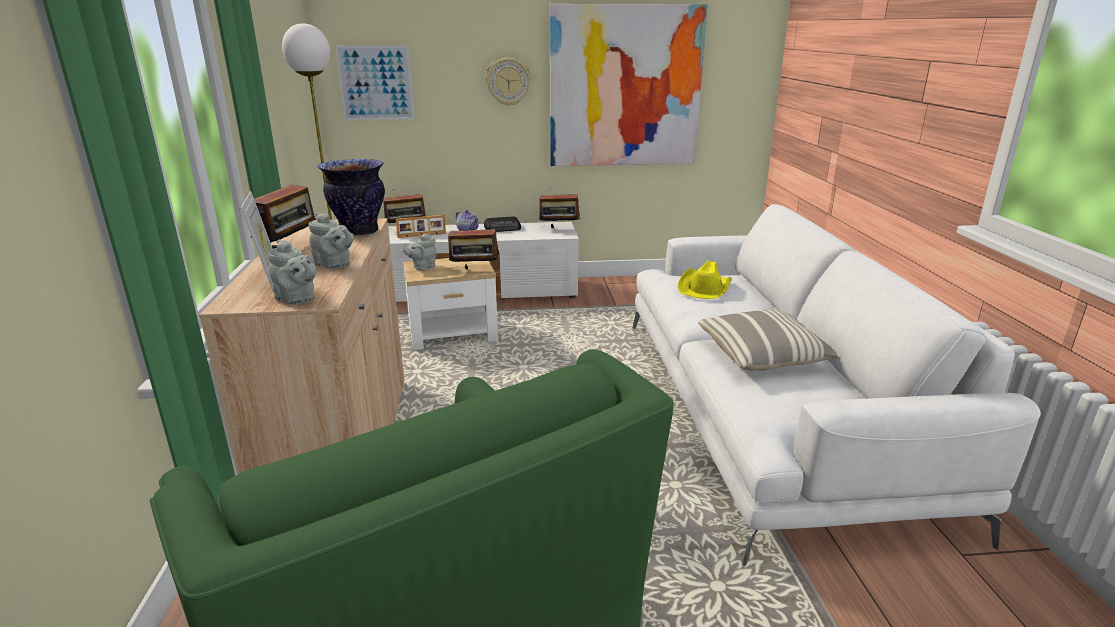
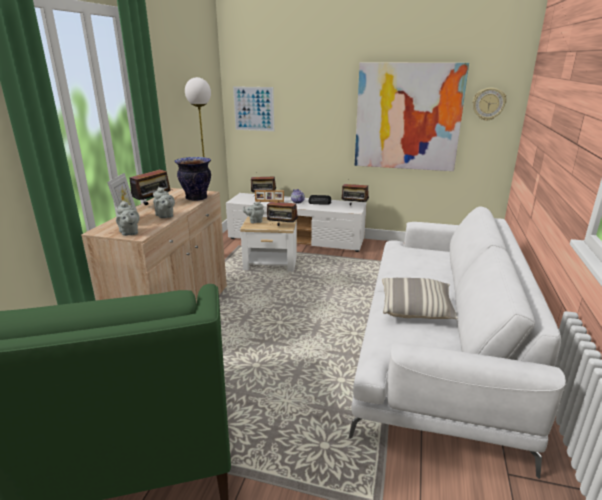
camera: 20 degrees right, 0 degrees up
wall clock [486,58,531,106] -> wall clock moved to [473,88,507,121]
yellow hat [678,260,732,299] -> none

